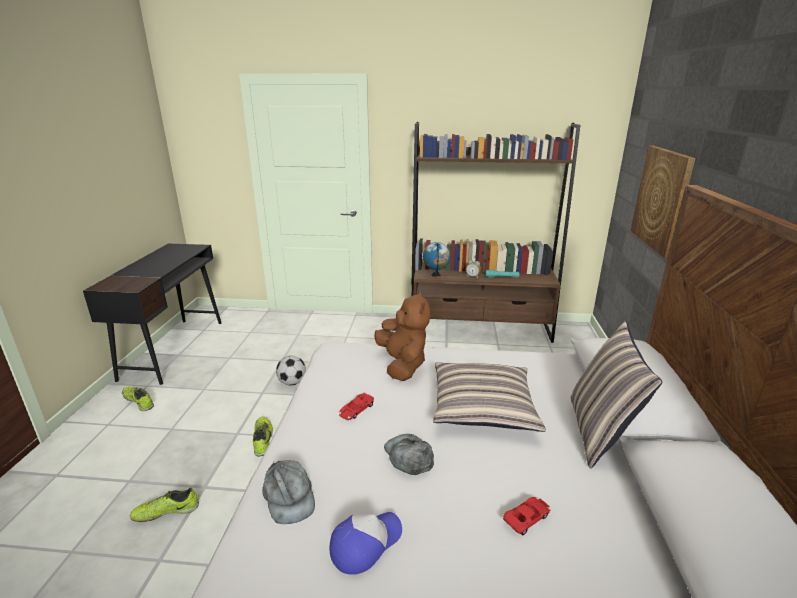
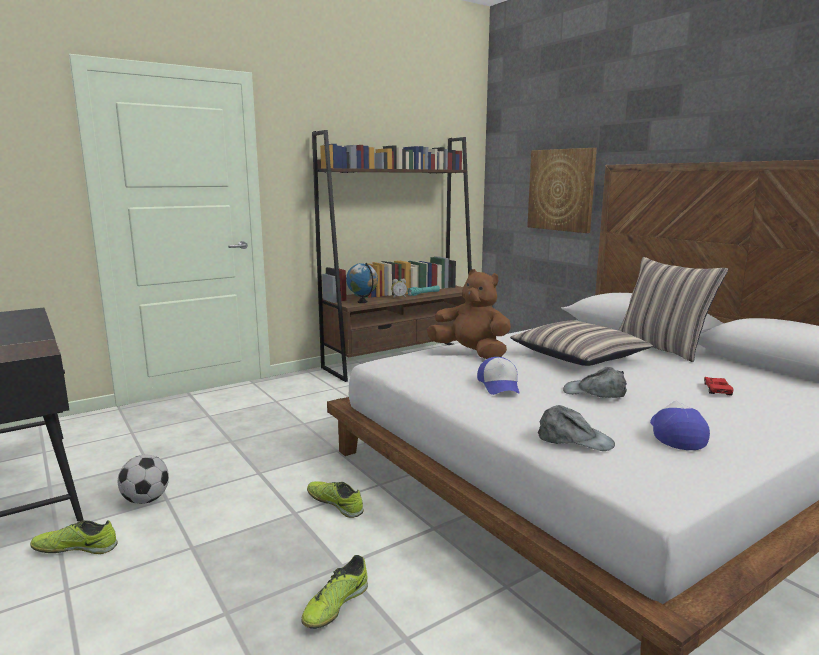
camera: 40 degrees left, 10 degrees down
football [276,356,306,385] -> football moved to [118,455,169,504]
red toy car [339,393,374,420] -> cap [477,357,520,395]

